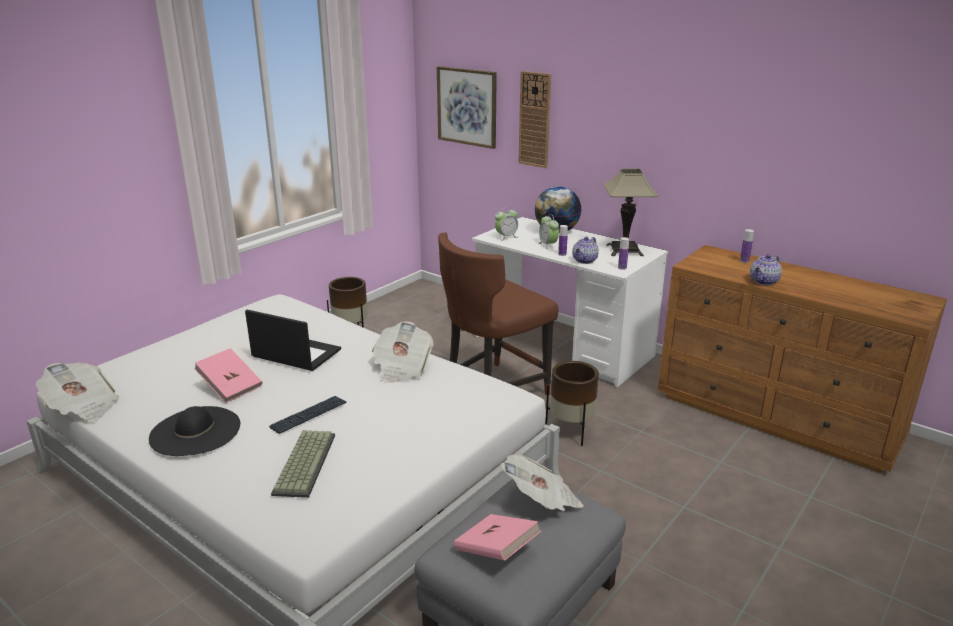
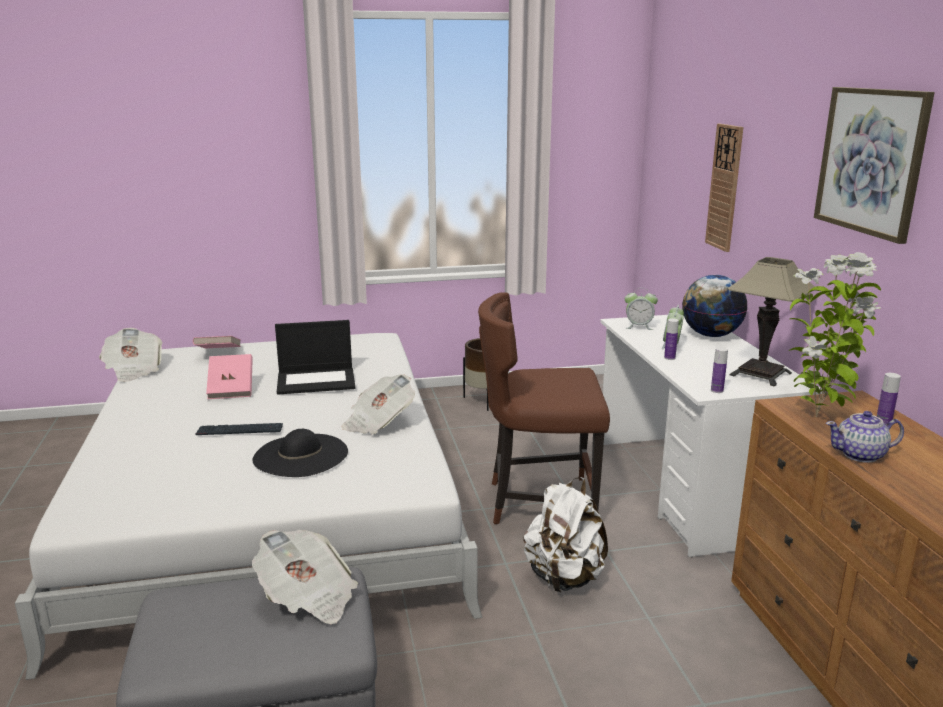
camera: 40 degrees right, 5 degrees down
black hat [149,406,240,456] -> black hat moved to [252,429,348,477]
laptop [245,310,341,371] -> laptop turned 105 degrees clockwise [275,320,355,395]
keyboard [271,430,335,498] -> none
picture [437,66,497,149] -> picture moved to [814,87,935,244]
pink book [454,514,541,561] -> pink book moved to [193,336,241,348]
brown planter [546,361,599,446] -> white backpack [523,477,608,592]
teapot [572,237,599,264] -> none
none -> potted plant [789,252,881,417]

